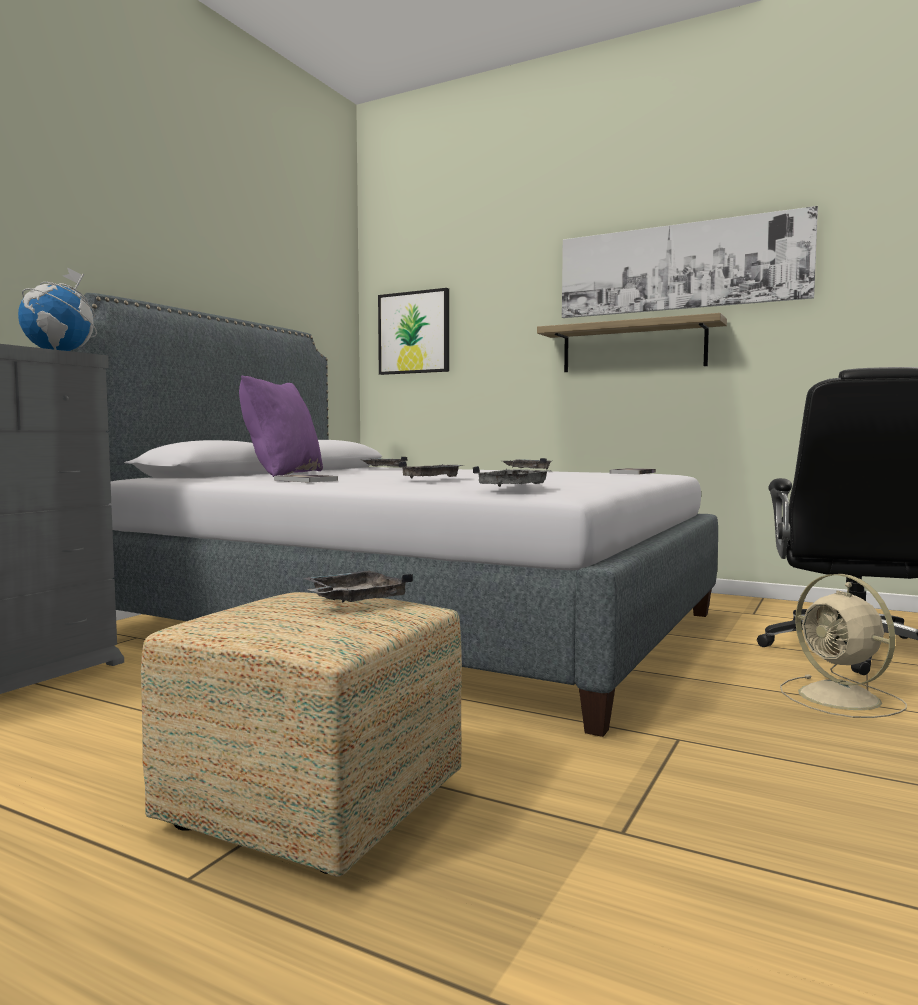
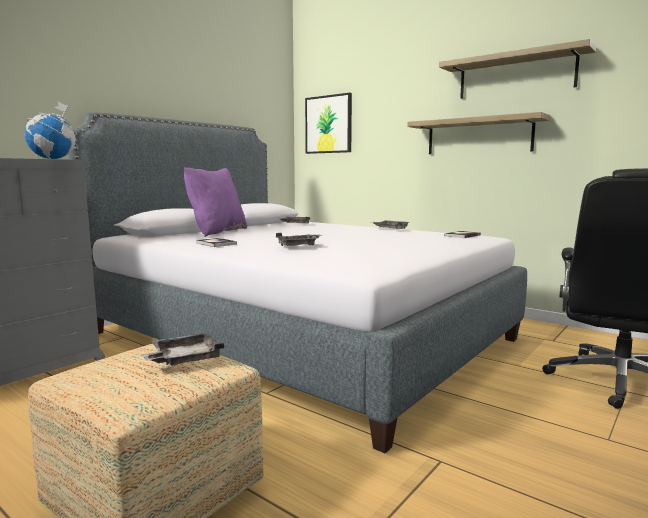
camera: 10 degrees right, 5 degrees up
grey tray [473,466,551,487] -> none
picture [562,206,818,318] -> shelf [439,39,596,99]
beige fan [780,574,907,718] -> none

